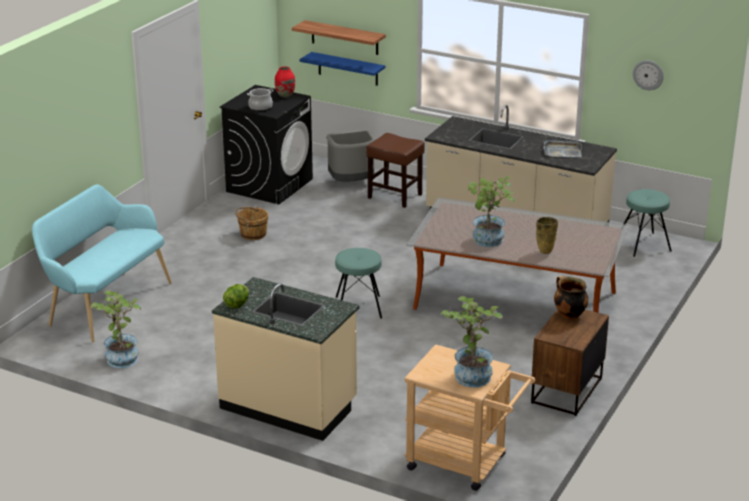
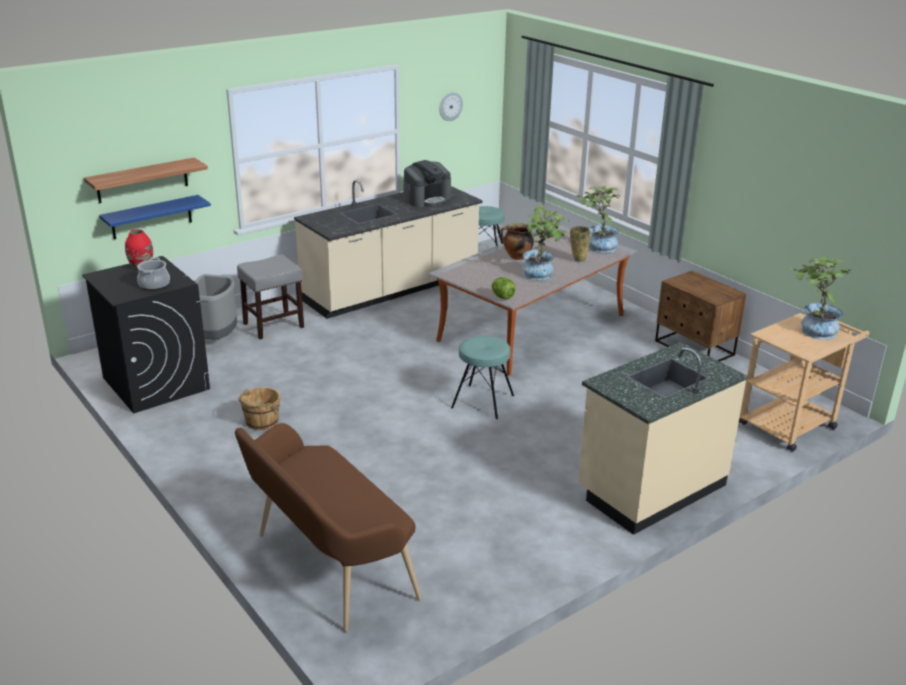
camera: 65 degrees left, 0 degrees up
turquoise bench [32,185,172,342] -> brown bench [235,423,422,632]
potted plant [91,290,141,368] -> potted plant moved to [577,186,620,253]
lettuce [223,284,249,309] -> lettuce moved to [491,277,516,299]
brown stool [366,133,425,208] -> grey stool [237,254,304,339]
grey tray [543,140,582,157] -> coffee machine [403,160,451,208]
cooking pot [554,276,588,319] -> cooking pot moved to [500,223,534,260]

